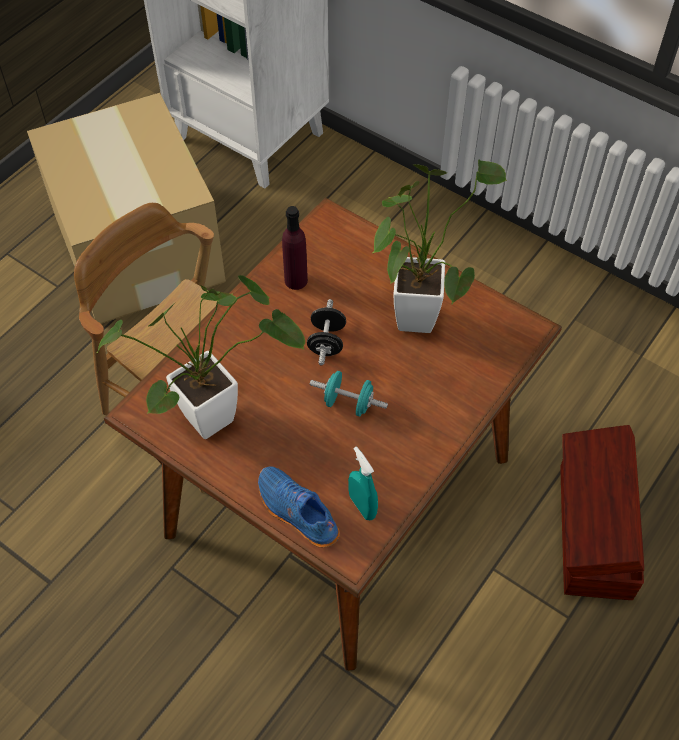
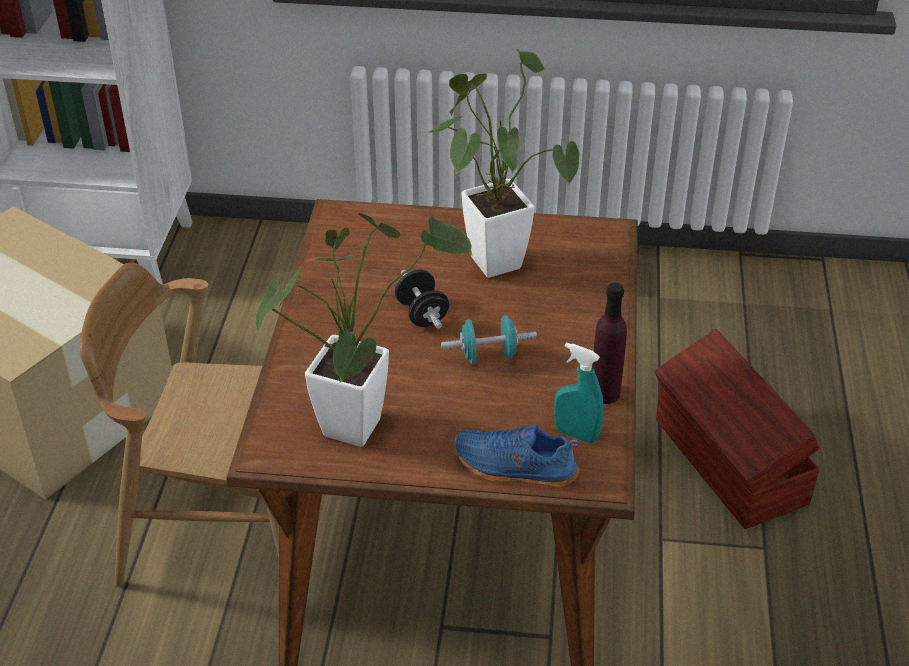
camera: 30 degrees left, 15 degrees down
purple bottle [282,206,308,290] -> purple bottle moved to [592,283,627,404]

